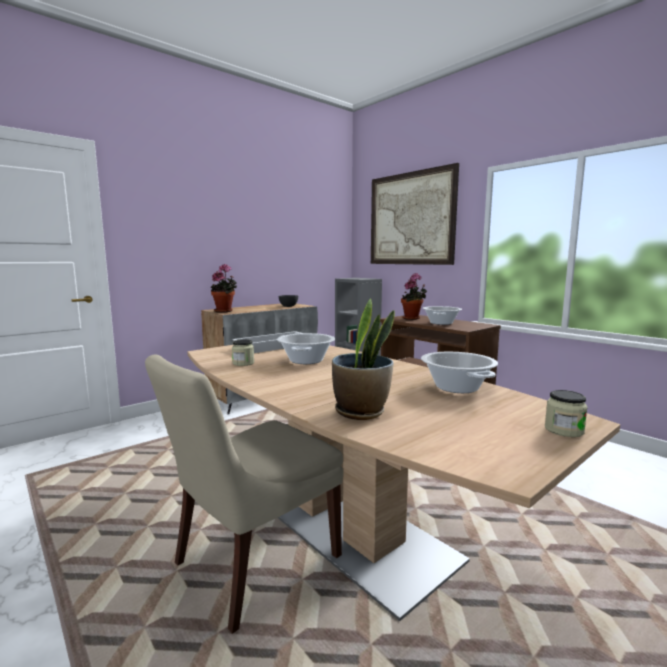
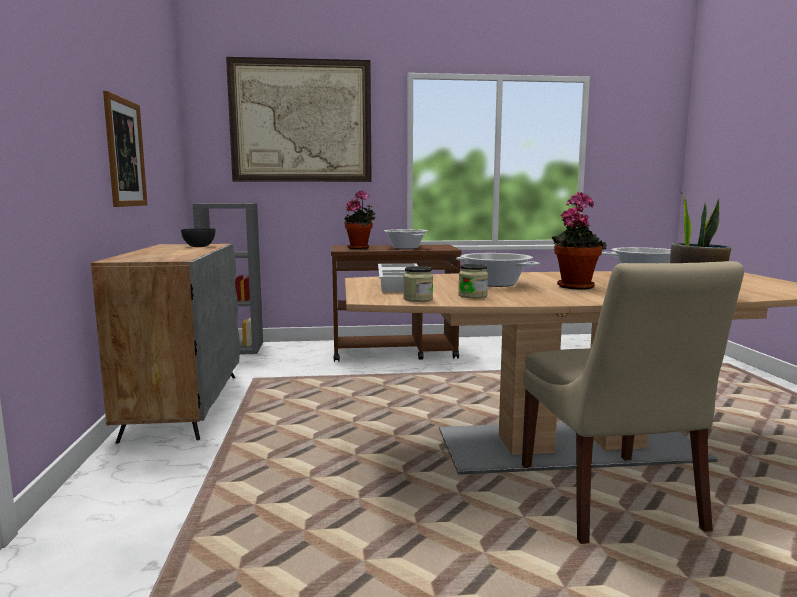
camera: 55 degrees left, 0 degrees up
potted plant [211,264,237,312] -> potted plant moved to [552,192,607,289]
jar [545,390,588,437] -> jar moved to [403,266,433,302]
none -> picture [103,91,147,207]

